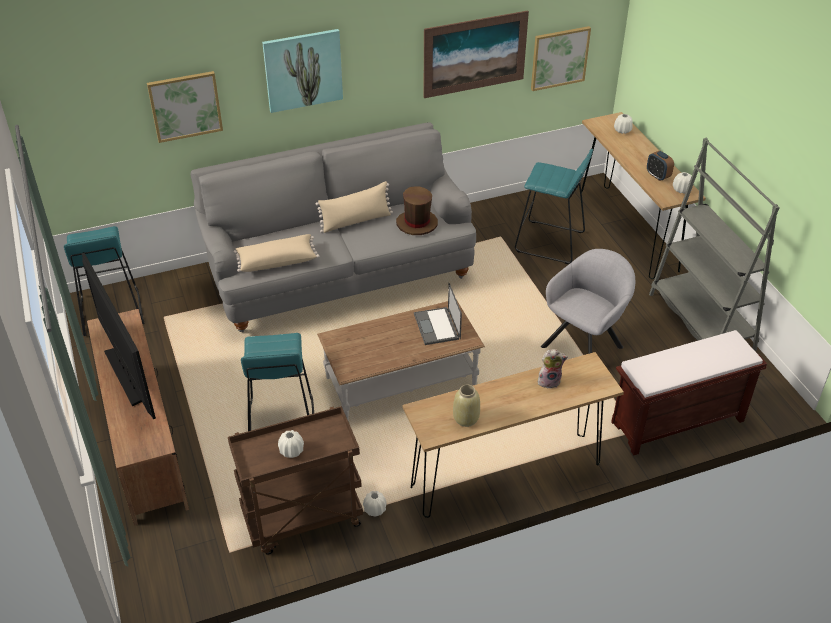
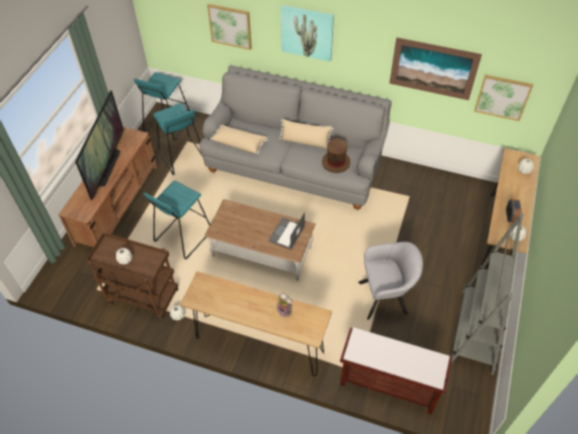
camera: 40 degrees right, 10 degrees up
beige vase [453,384,480,427] -> none
turquoise stool [515,149,593,264] -> turquoise stool moved to [153,103,203,175]

